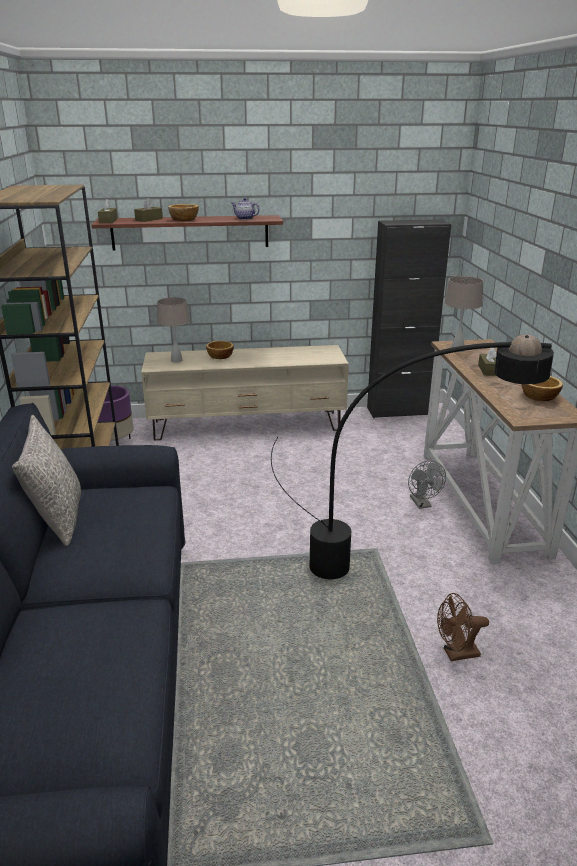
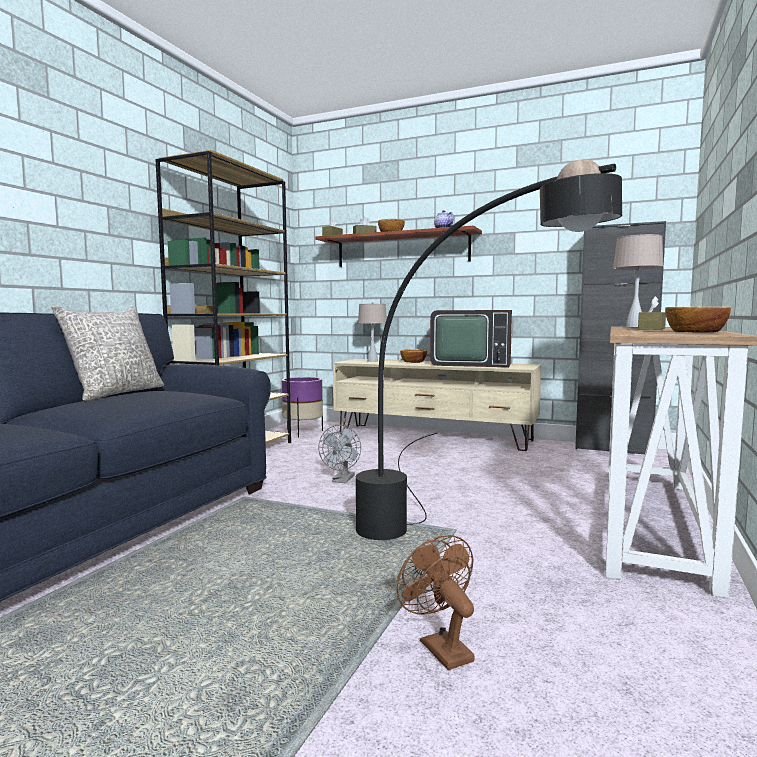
camera: 30 degrees right, 20 degrees down
grey fan [408,461,446,509] -> grey fan moved to [318,425,361,483]
brown fan [437,593,489,661] -> brown fan turned 45 degrees clockwise [396,535,475,670]
none -> television [430,310,512,367]

